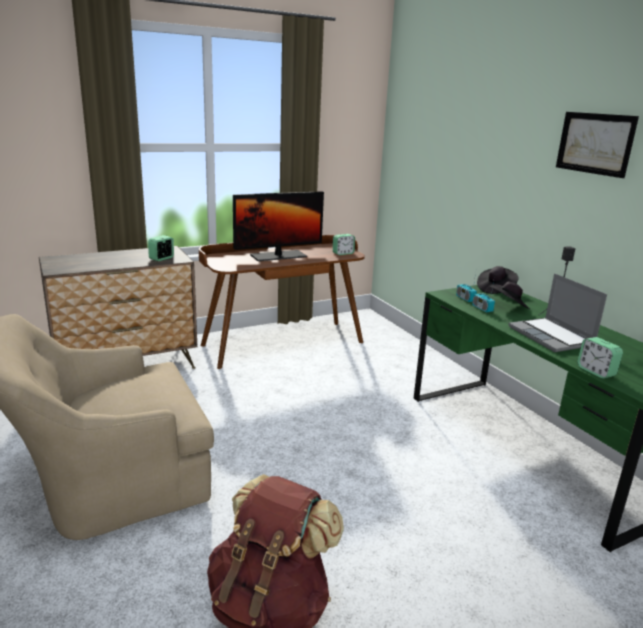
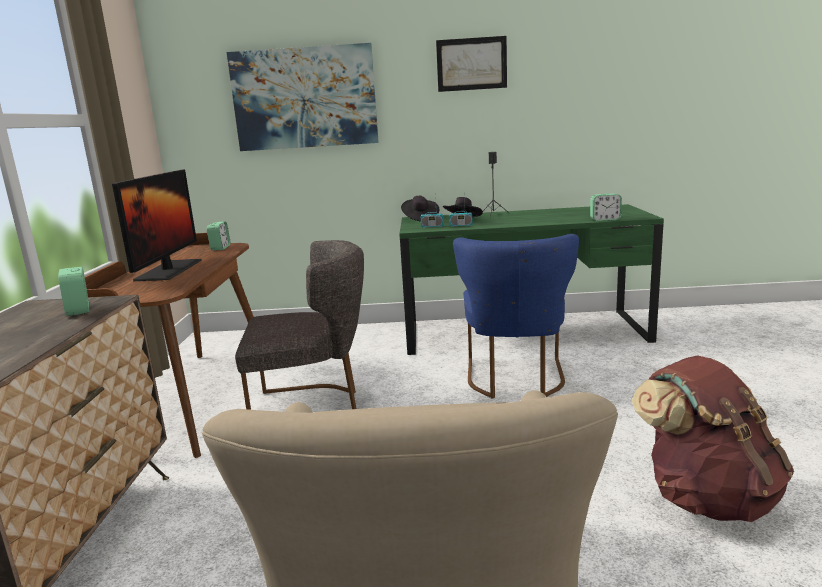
camera: 60 degrees left, 5 degrees down
laptop [508,273,607,352] -> none
none -> picture [227,43,379,151]
none -> grey chair [235,240,364,410]
none -> blue chair [453,234,579,399]

